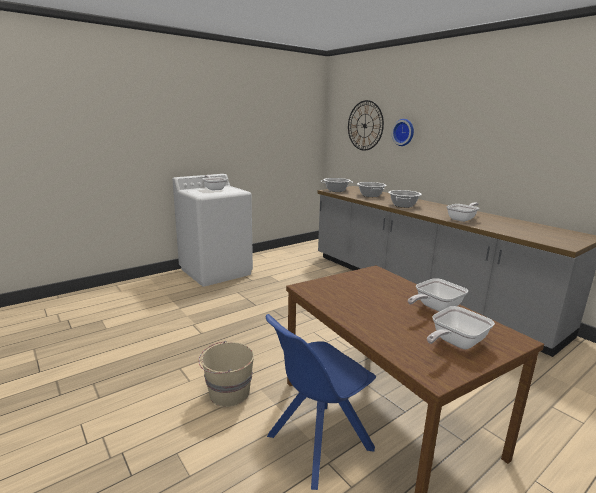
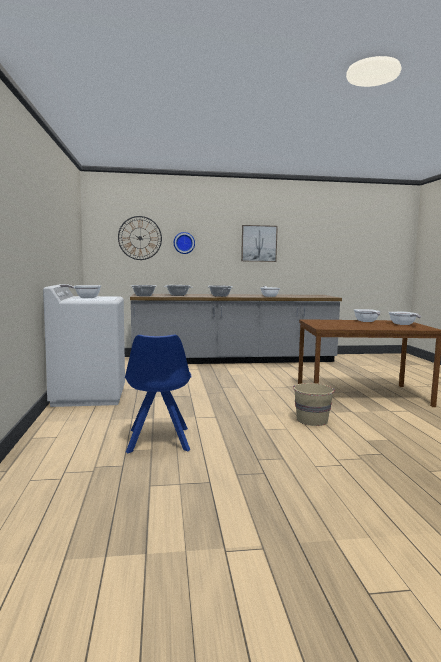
camera: 60 degrees left, 10 degrees down
blue chair [266,314,376,490] -> blue chair moved to [124,335,192,453]
none -> picture [241,225,278,262]

